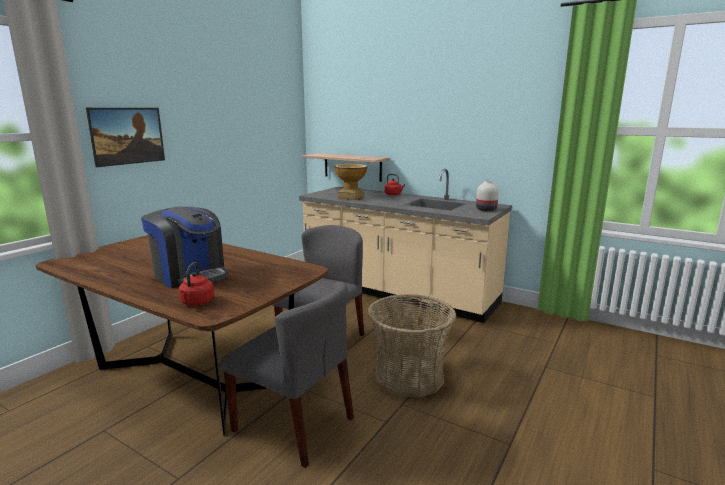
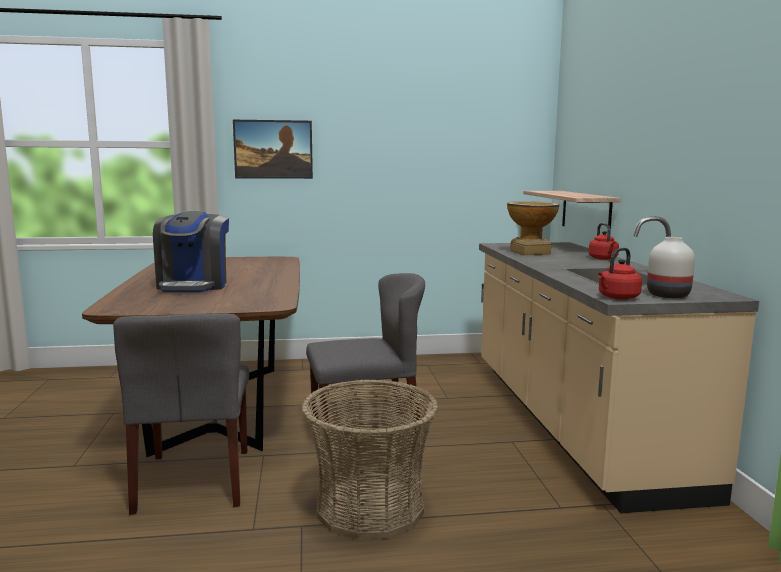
camera: 50 degrees right, 5 degrees down
red kettle [179,262,214,306] -> red kettle moved to [598,248,642,300]

